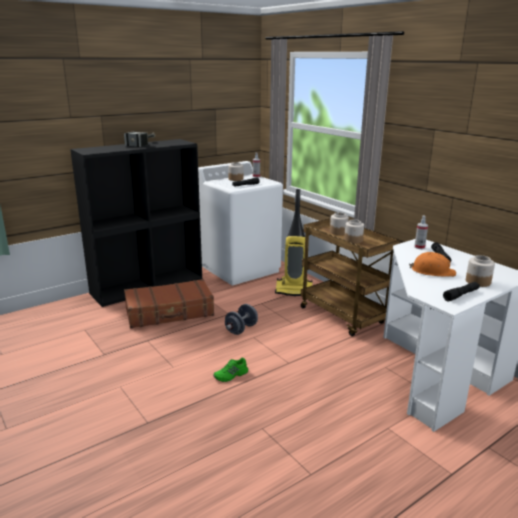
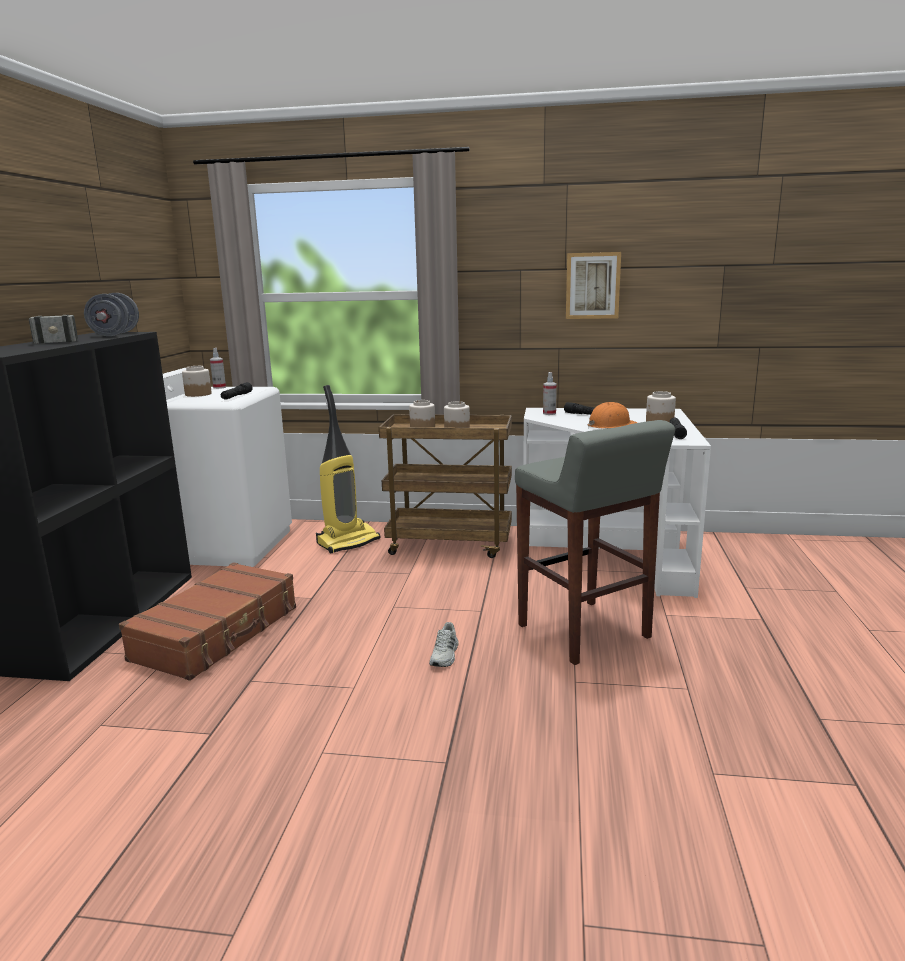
camera: 45 degrees left, 5 degrees down
green shoe [213,358,248,382] -> white shoe [429,622,459,667]
grey dumbbell [225,304,258,335] -> grey dumbbell moved to [84,293,139,336]
none -> grey stool [515,420,675,665]
none -> picture [566,252,621,319]

